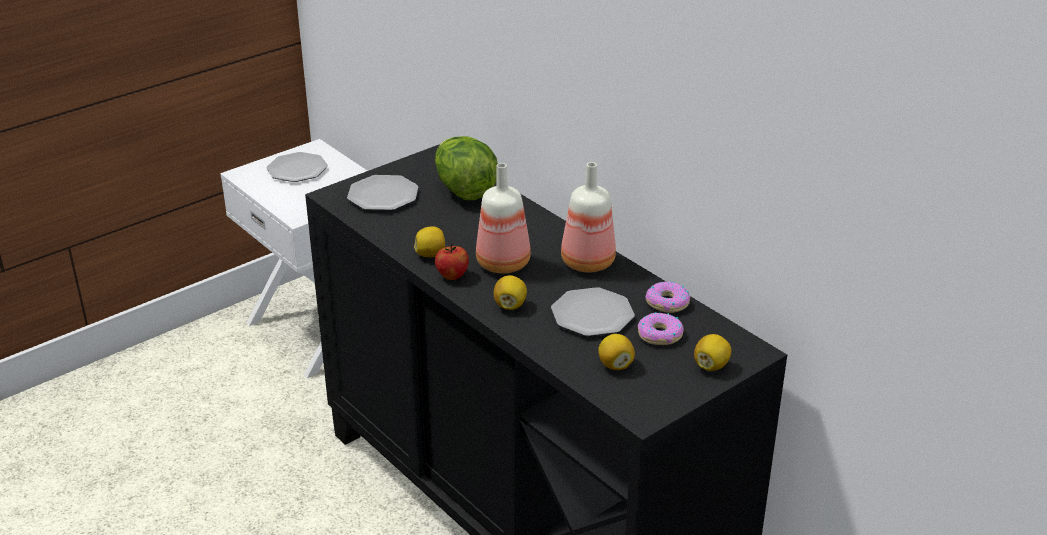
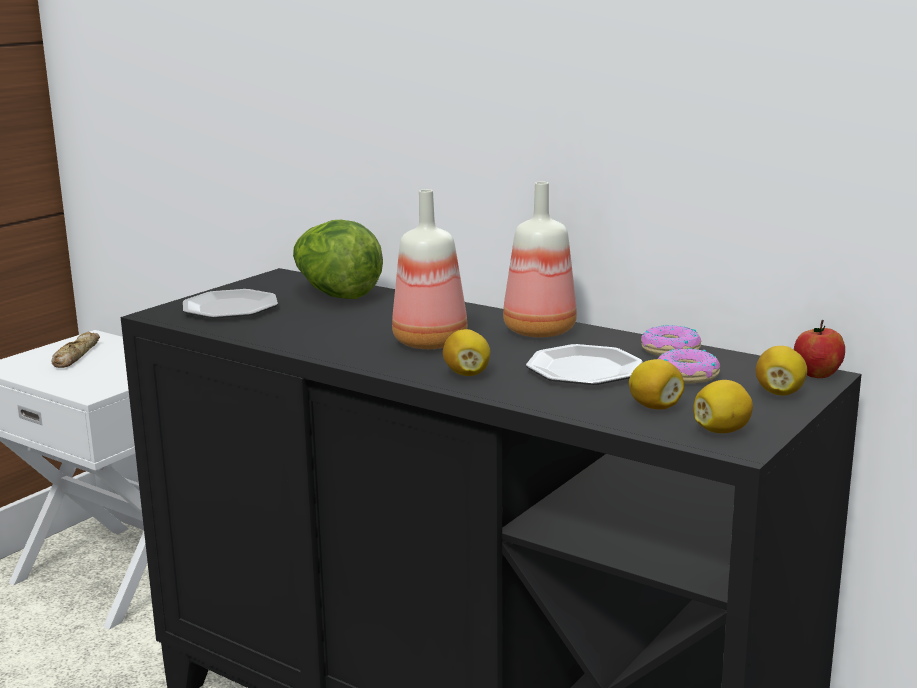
camera: 15 degrees left, 15 degrees down
plate [267,152,328,182] -> bread [51,332,100,368]
lemon [414,226,445,257] -> lemon moved to [693,380,753,433]
apple [435,243,469,280] -> apple moved to [794,320,845,378]

